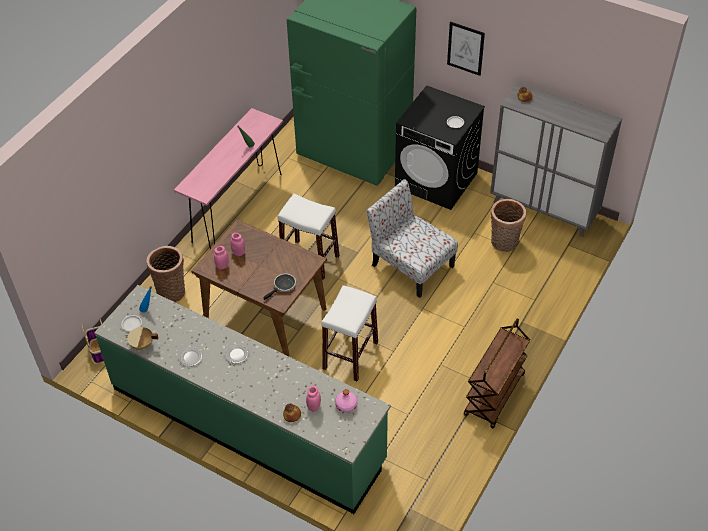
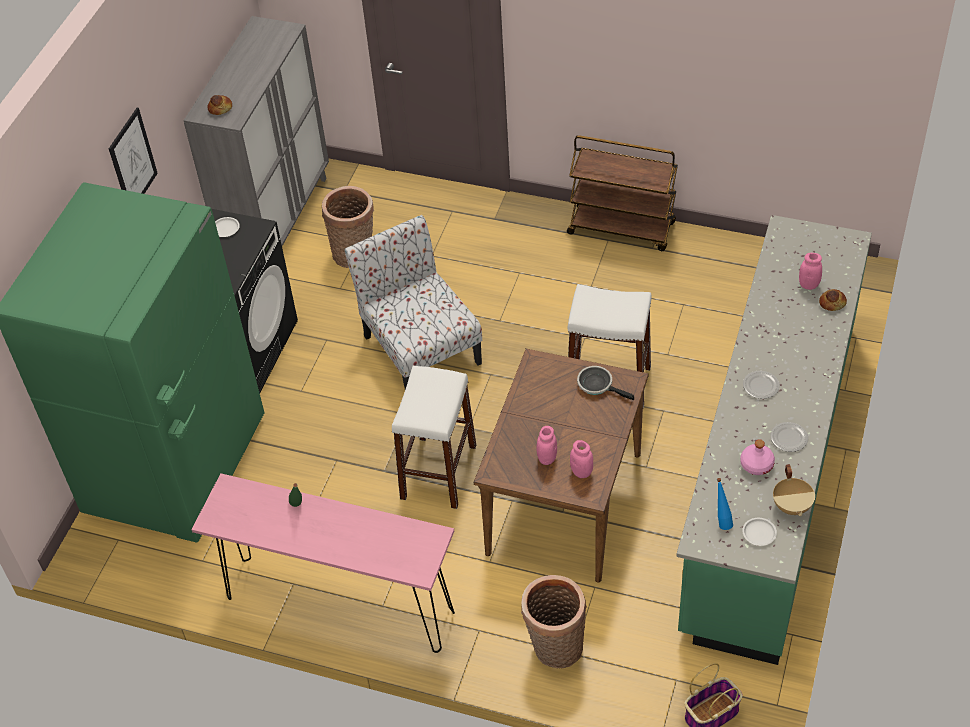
camera: 100 degrees left, 0 degrees up
pink bottle [335,389,358,412] -> pink bottle moved to [740,439,775,475]
chair [366,179,458,298] -> chair turned 120 degrees clockwise [344,215,482,389]

